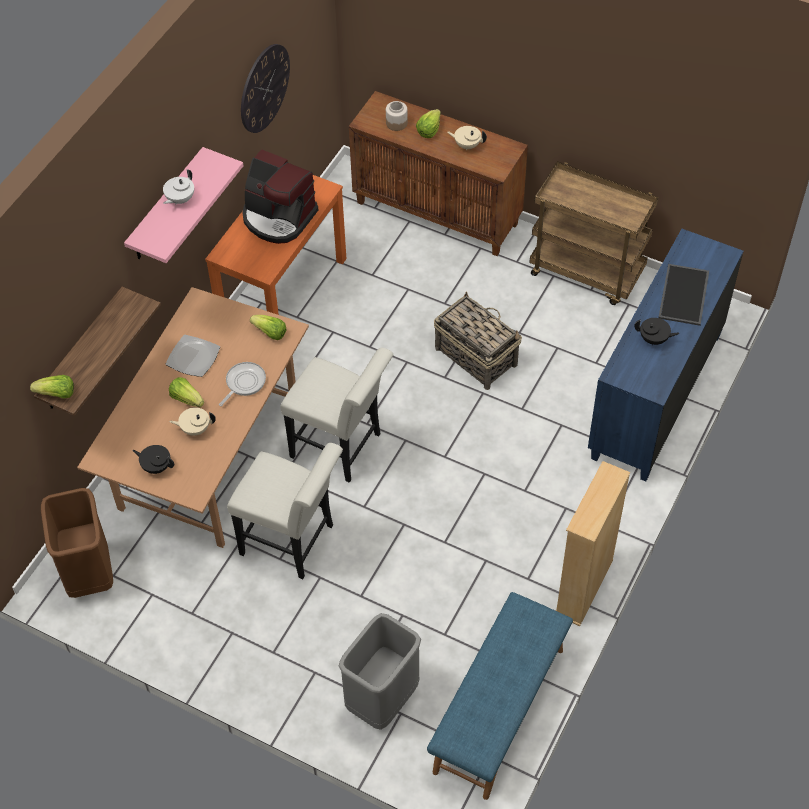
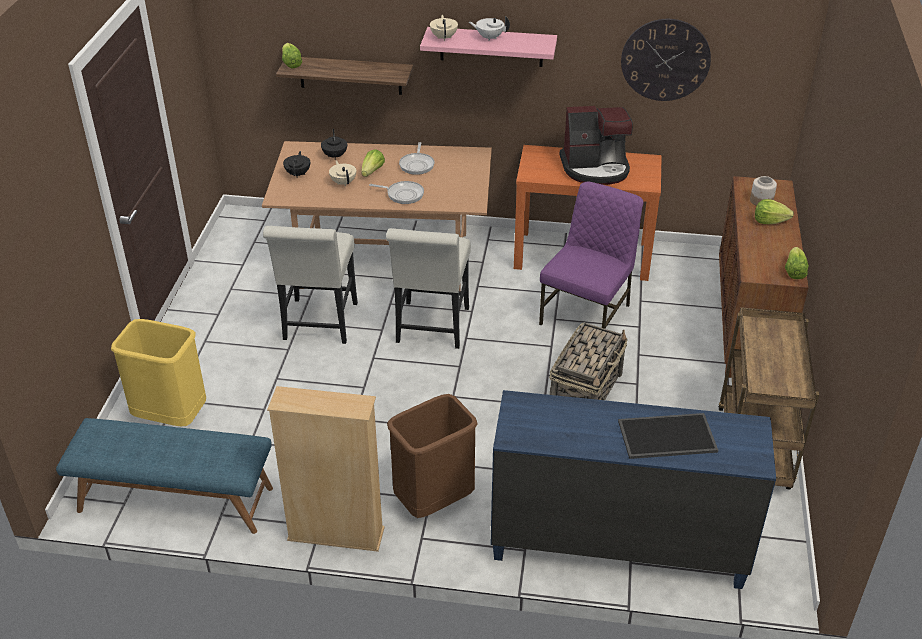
camera: 70 degrees right, 15 degrees down
brown trash can [41,488,113,598] -> brown trash can moved to [387,394,478,518]
plate [166,335,220,377] -> frying pan [399,142,434,175]
coffee machine [242,149,318,244] -> coffee machine turned 105 degrees counterclockwise [559,106,633,185]
lettuce [250,315,287,340] -> lettuce moved to [785,247,809,279]
grey trash can [338,613,421,730] -> yellow trash can [111,319,206,426]
beige teapot [447,126,487,150] -> beige teapot moved to [430,15,458,41]
black teapot [634,318,680,346] -> black teapot moved to [321,129,347,158]
none -> purple chair [539,182,643,329]

